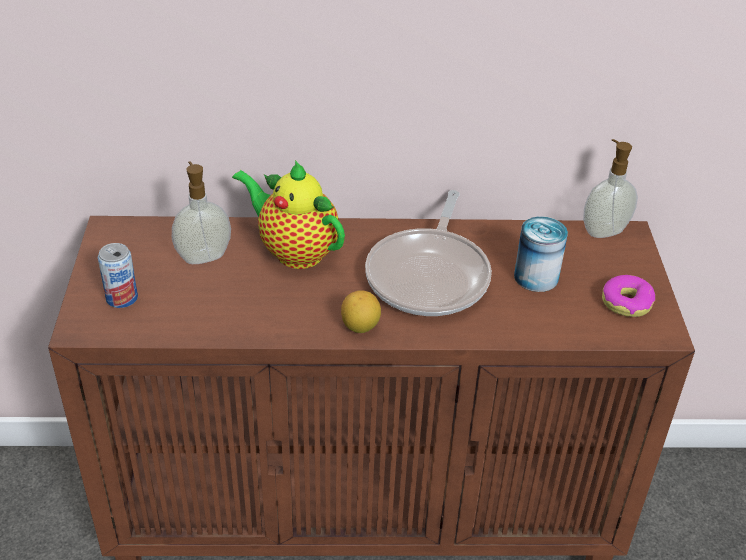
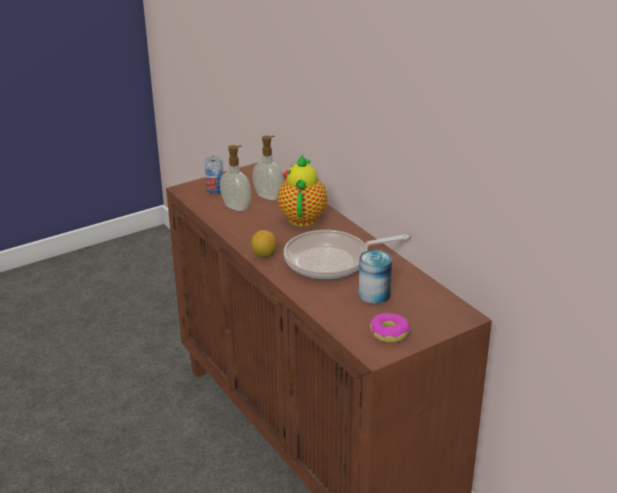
camera: 60 degrees right, 10 degrees down
soap dispenser [583,139,638,238] -> soap dispenser moved to [220,145,251,211]

